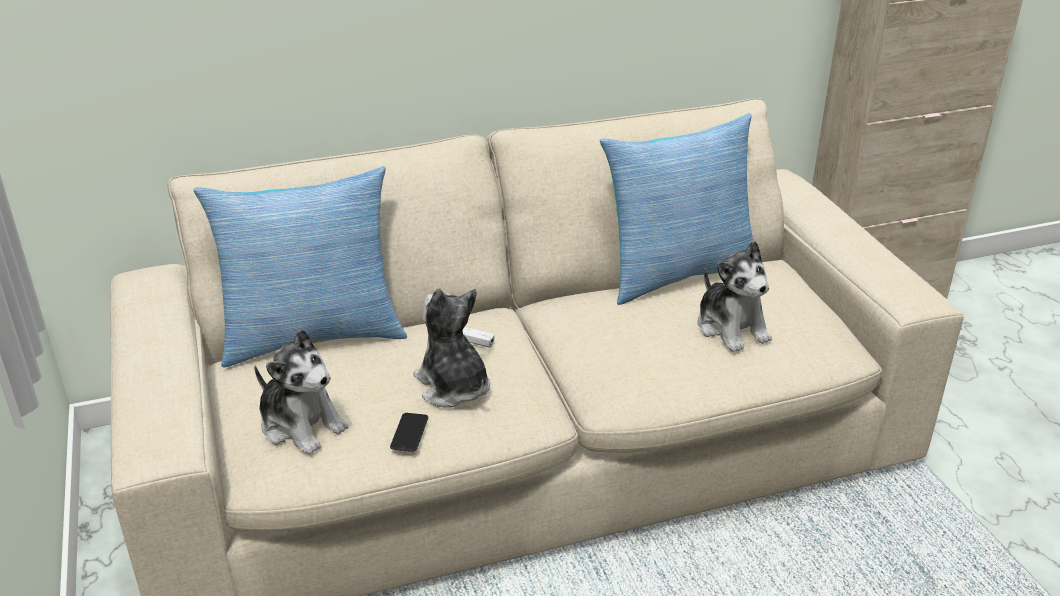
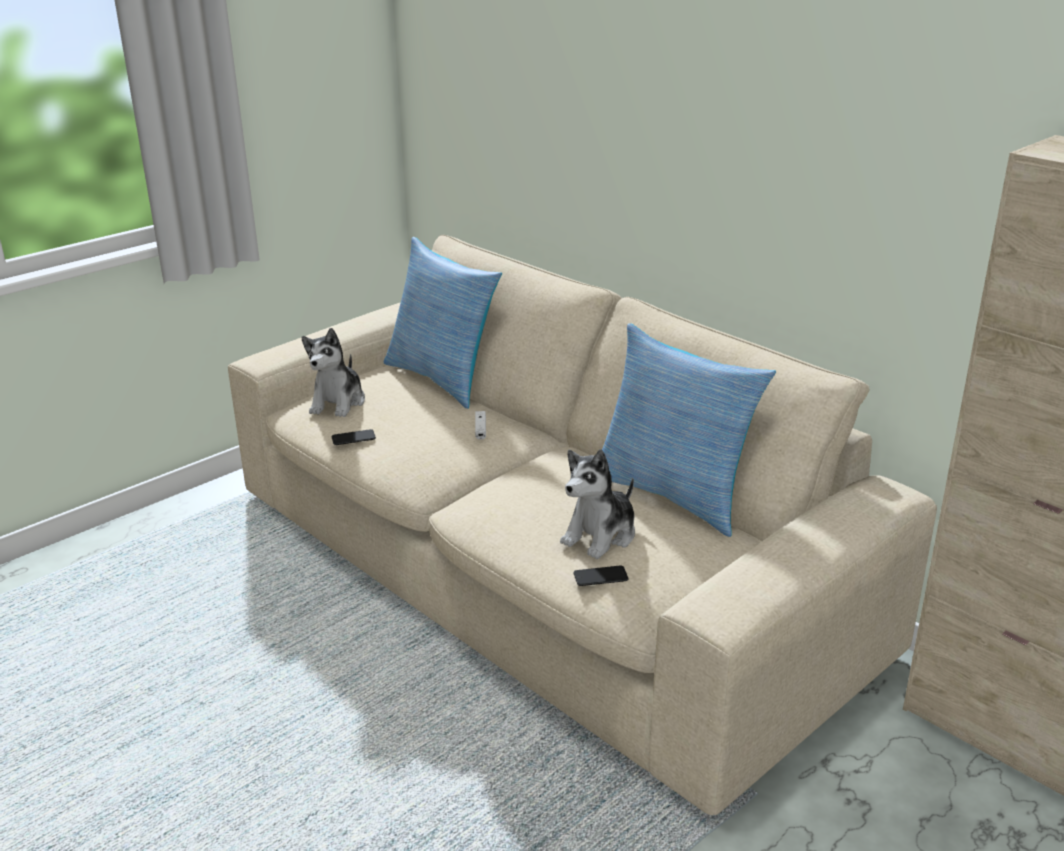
camera: 65 degrees right, 5 degrees down
plush toy [413,288,490,408] -> none
none -> phone [573,566,628,586]

